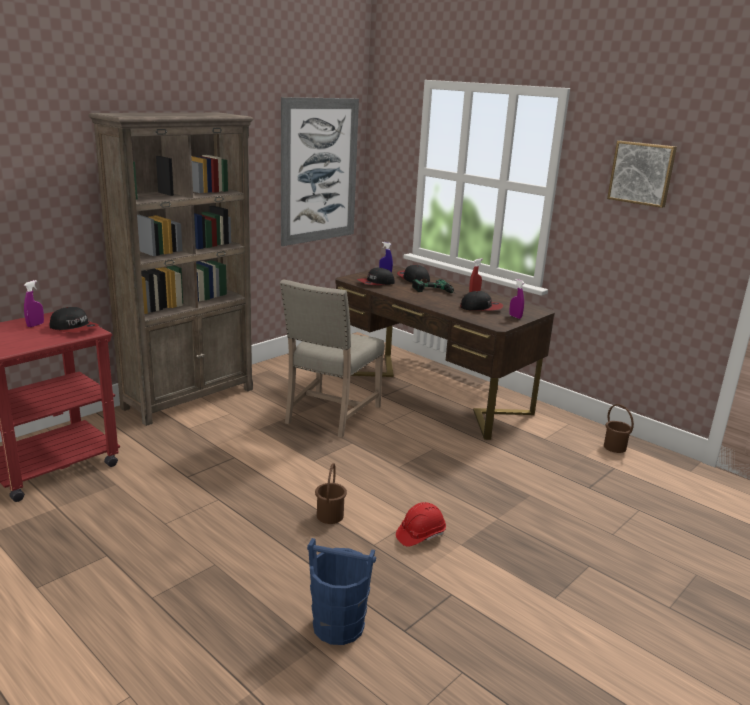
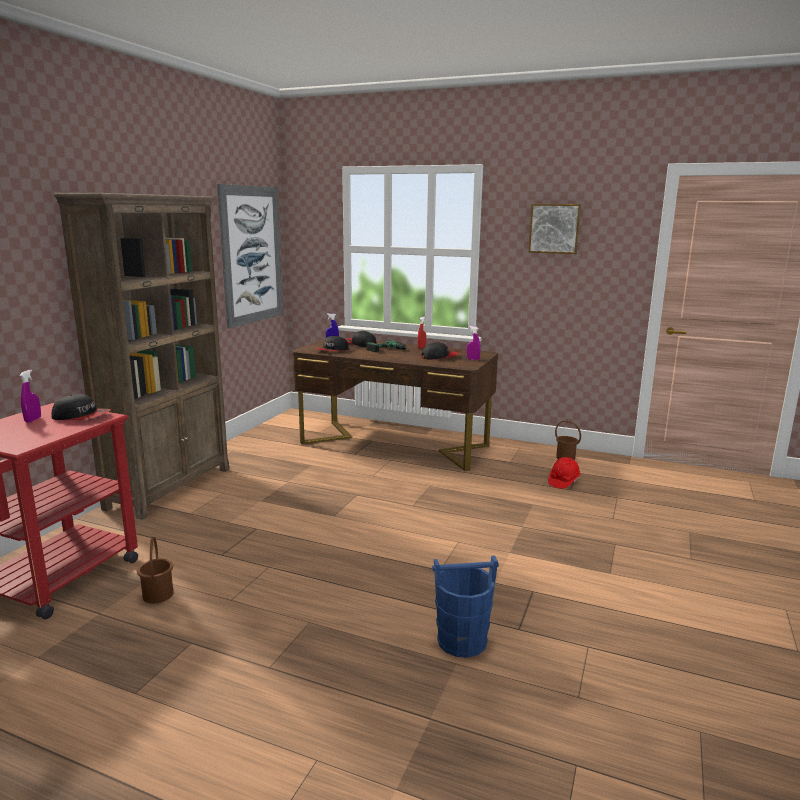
camera: 20 degrees left, 5 degrees down
beige chair [280,279,385,438] -> none
brown bucket [315,463,347,524] -> brown bucket moved to [137,537,173,604]
red hard hat [396,502,446,547] -> red hard hat moved to [548,457,581,489]

